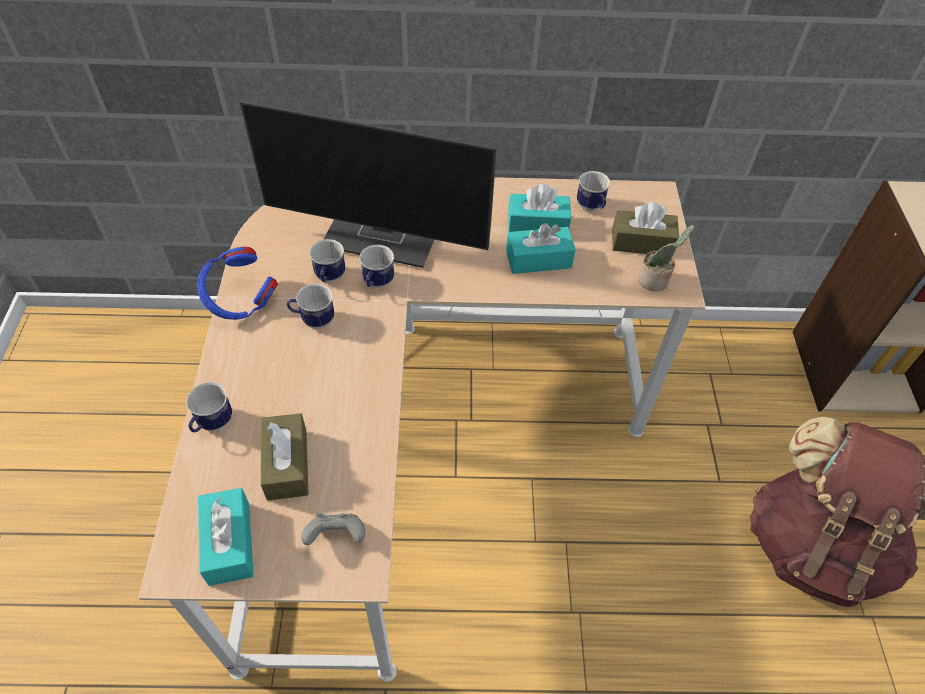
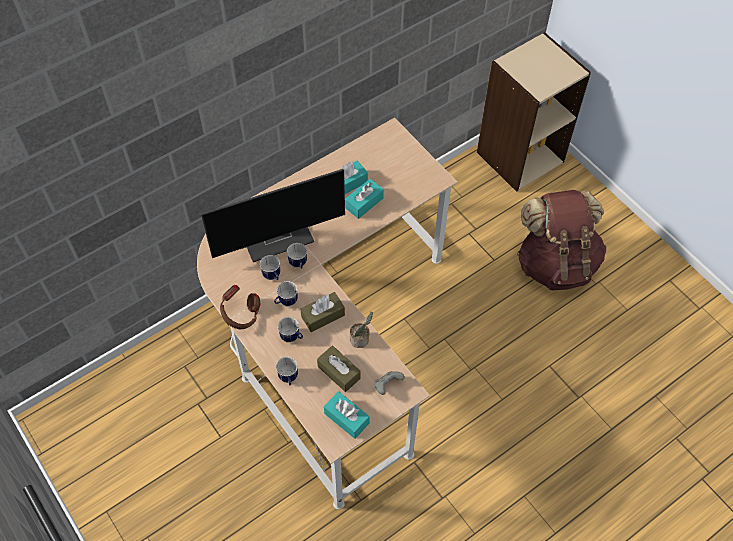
camera: 35 degrees left, 5 degrees up
blue headphones [197,247,278,320] -> brown headphones [220,285,260,329]
mug [577,171,610,211] -> mug moved to [278,317,303,343]
brown tissue box [612,202,679,255] -> brown tissue box moved to [301,292,345,332]
potted plant [638,225,694,291] -> potted plant moved to [350,312,373,348]

